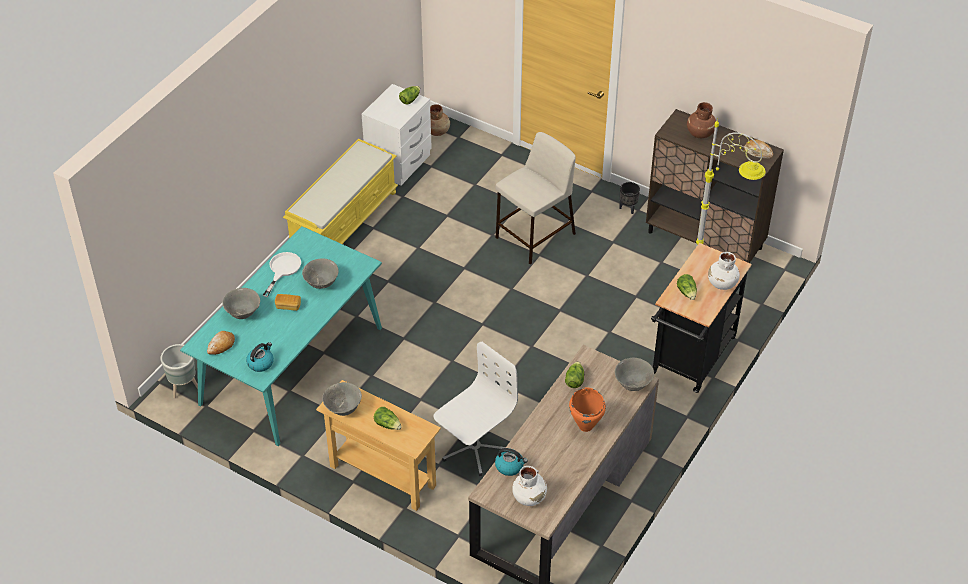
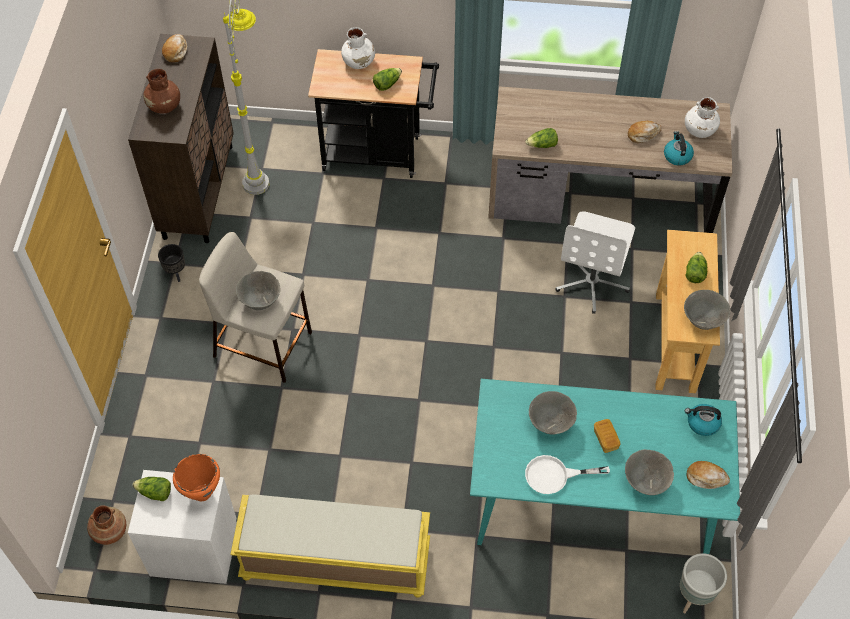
camera: 115 degrees left, 10 degrees up
white office chair [434,342,518,476] -> white office chair turned 90 degrees counterclockwise [555,211,635,314]
orange cooking pot [569,388,606,432] -> orange cooking pot moved to [173,454,220,501]
grey bowl [615,358,654,391] -> grey bowl moved to [236,271,280,310]
none -> bread [628,121,662,143]

